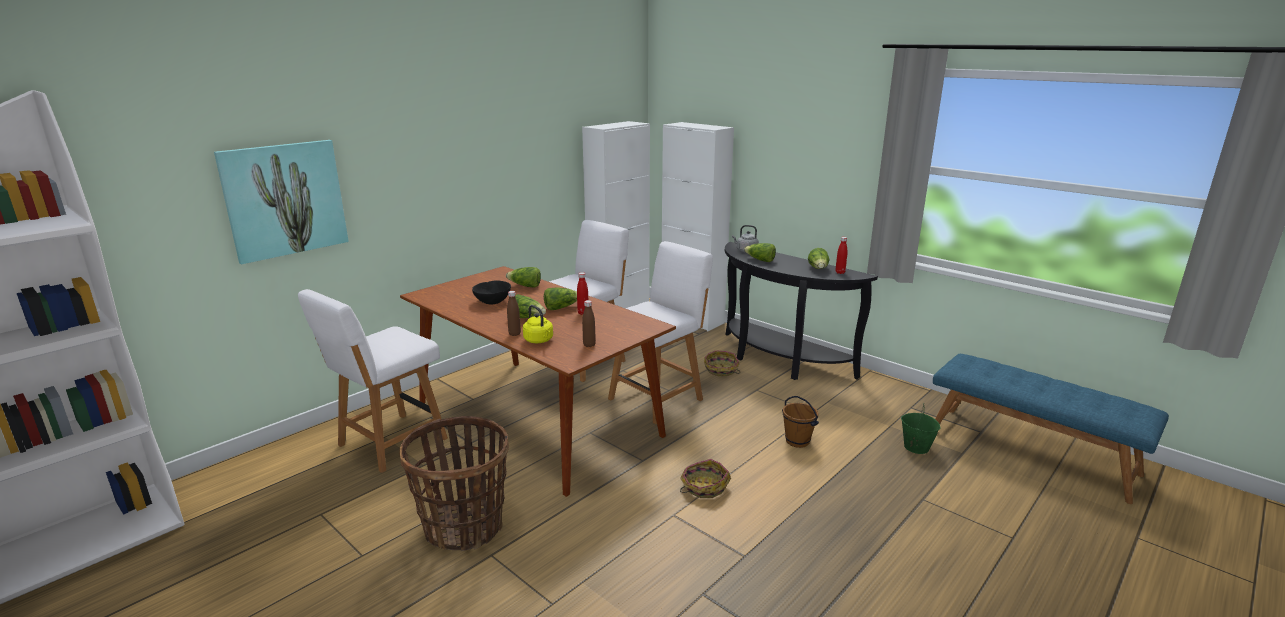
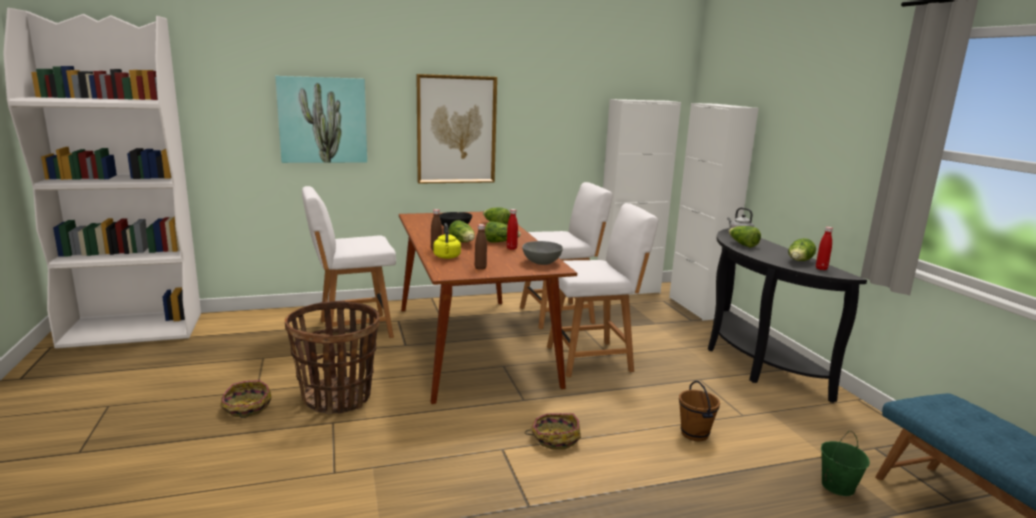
camera: 30 degrees right, 5 degrees down
basket [704,350,740,376] -> basket moved to [220,380,272,418]
none -> picture [417,74,497,184]
none -> grey bowl [522,241,563,265]

